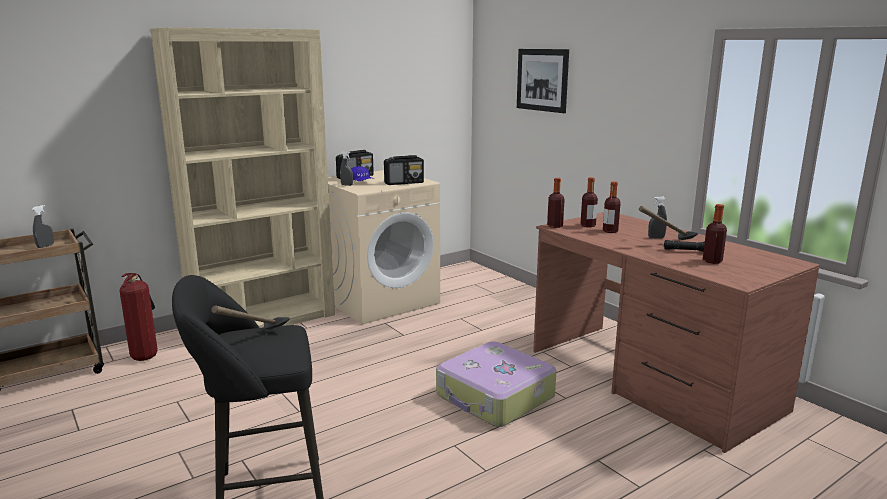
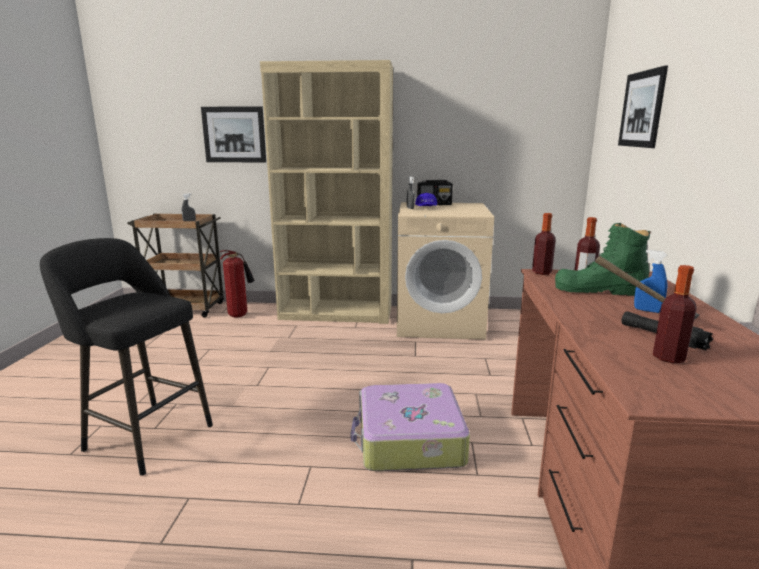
camera: 40 degrees right, 0 degrees up
hammer [211,306,290,330] -> none
radio [384,155,424,185] -> none
bottle [603,181,621,233] -> green boot [555,223,651,296]
grey spray bottle [648,197,667,239] -> blue spray bottle [634,250,667,313]
none -> picture [201,106,266,162]

